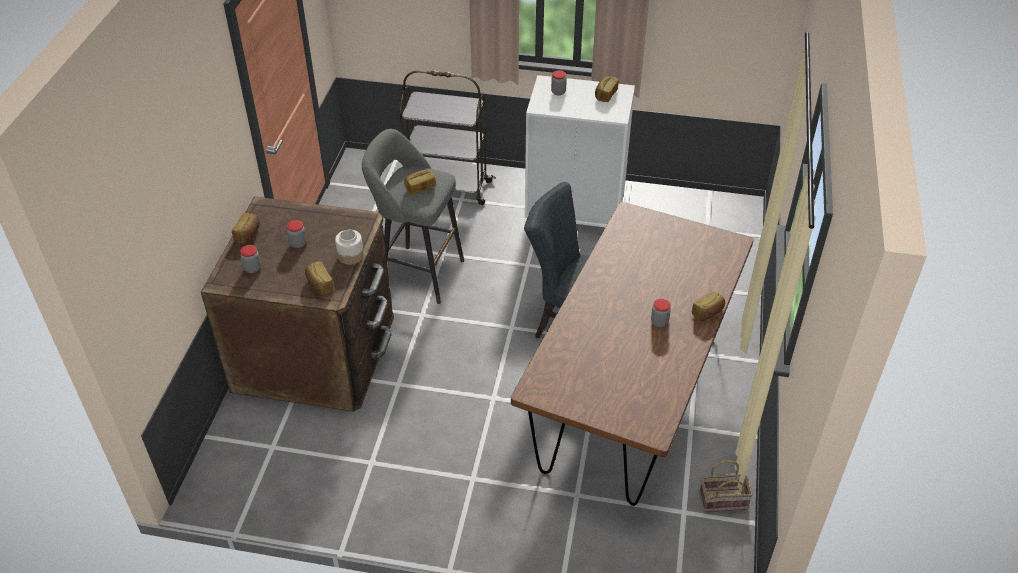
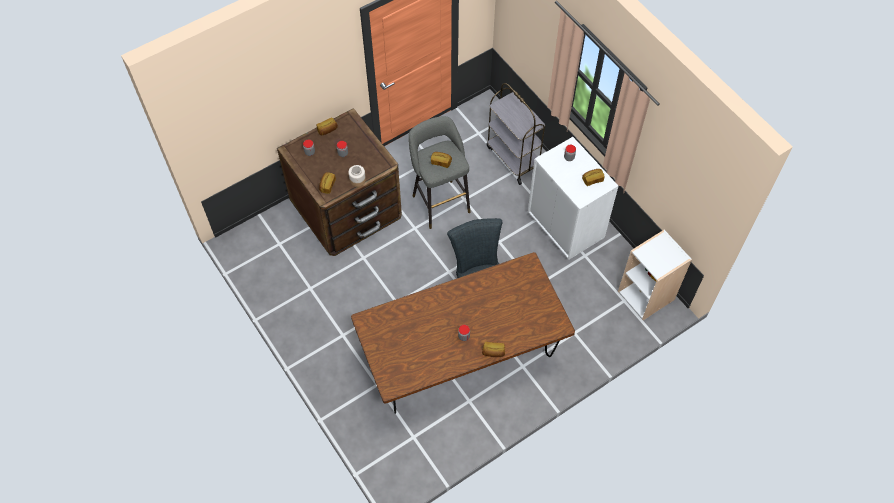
camera: 45 degrees right, 15 degrees up
basket [699,460,753,512] -> none
none -> bookcase [618,230,692,320]

